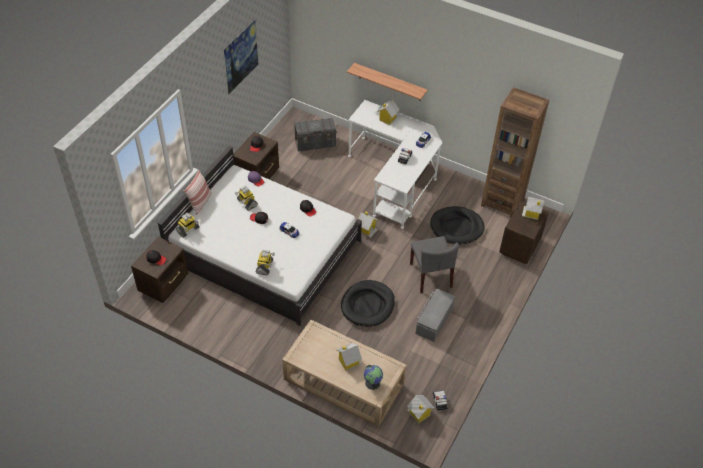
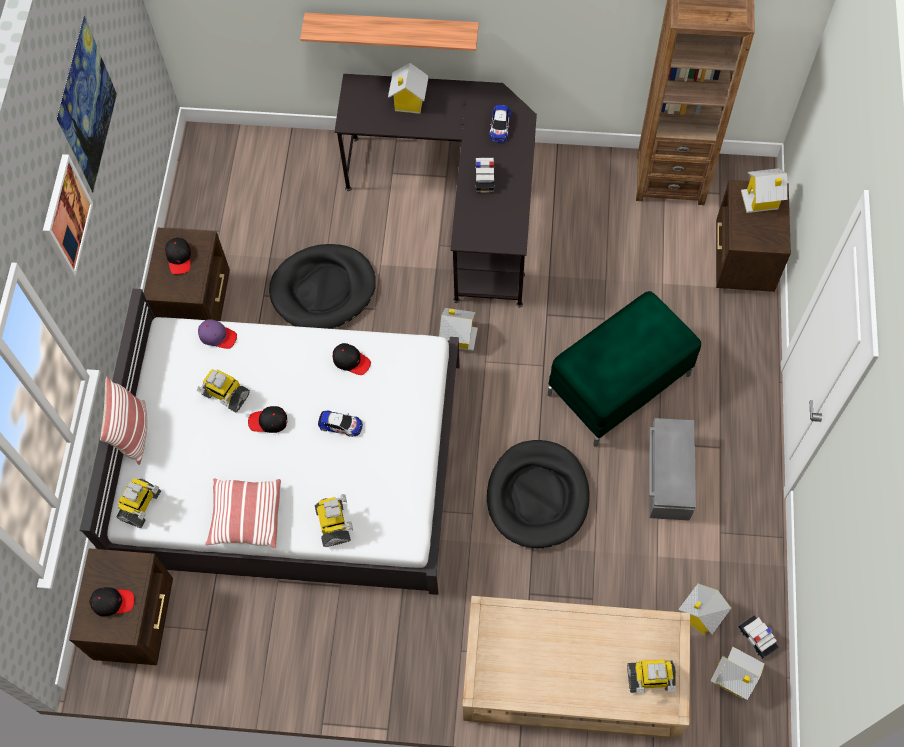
camera: 20 degrees left, 15 degrees up
grey storage box [294,118,337,152] -> none
toy house [337,343,362,371] -> toy house moved to [678,584,731,635]
white desk [348,100,442,229] -> black desk [334,74,537,307]
globe [364,365,383,390] -> toy robot [627,659,676,693]
grey chair [410,236,459,293] -> green ottoman [548,291,701,447]
black dog bed [430,206,485,245] -> black dog bed moved to [269,244,376,329]
none -> picture [43,154,93,276]
none -> pillow [205,478,281,548]

